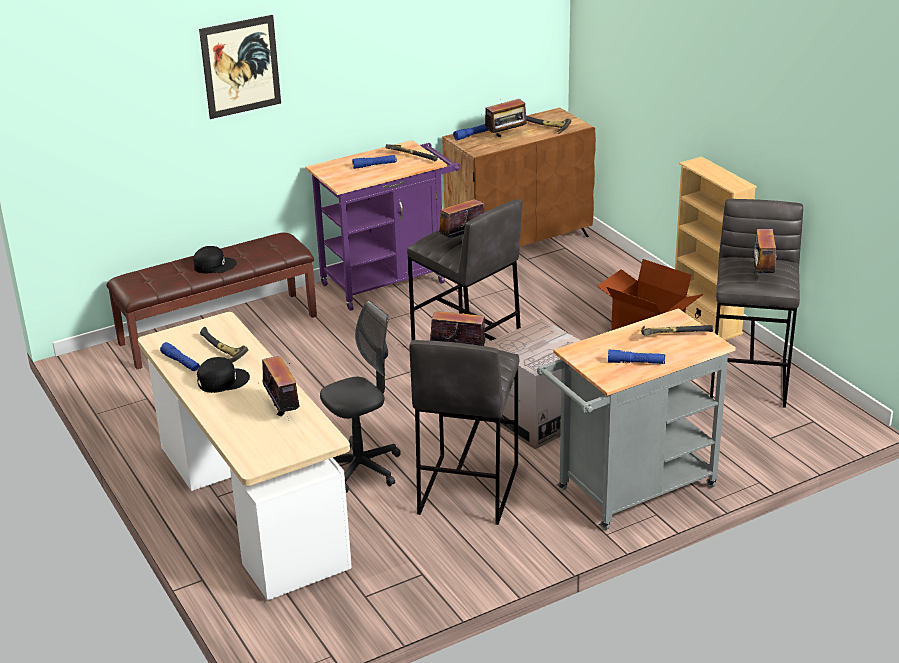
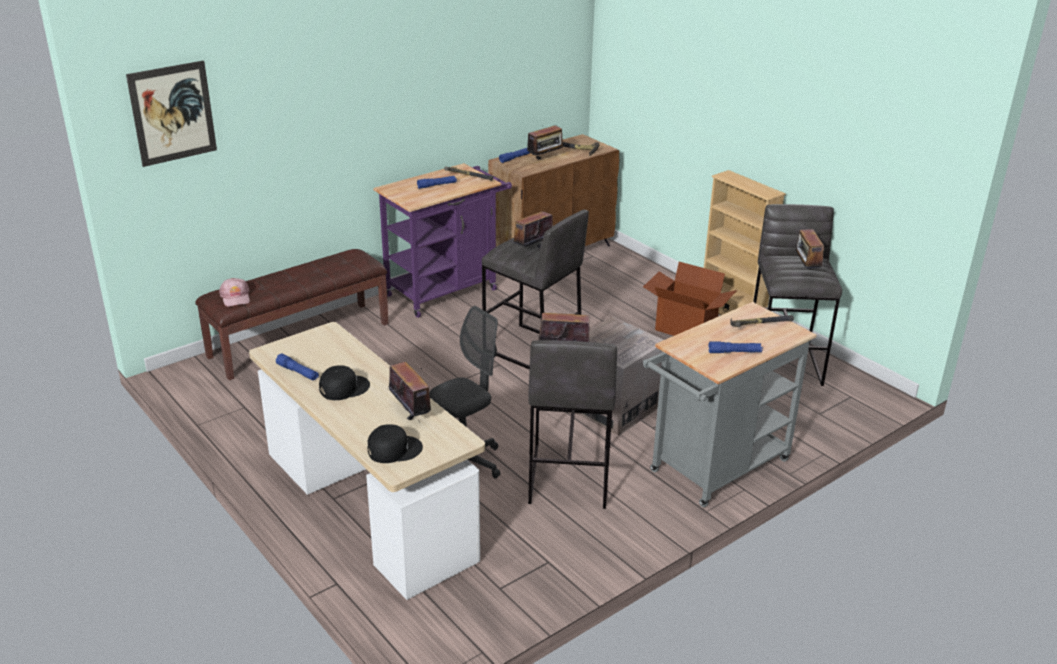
camera: 10 degrees left, 0 degrees up
black cap [193,246,237,274] -> black cap moved to [367,424,423,463]
picture [199,15,281,119] -> picture moved to [126,60,217,167]
hammer [200,327,249,363] -> none
none -> pink cap [219,278,250,307]

